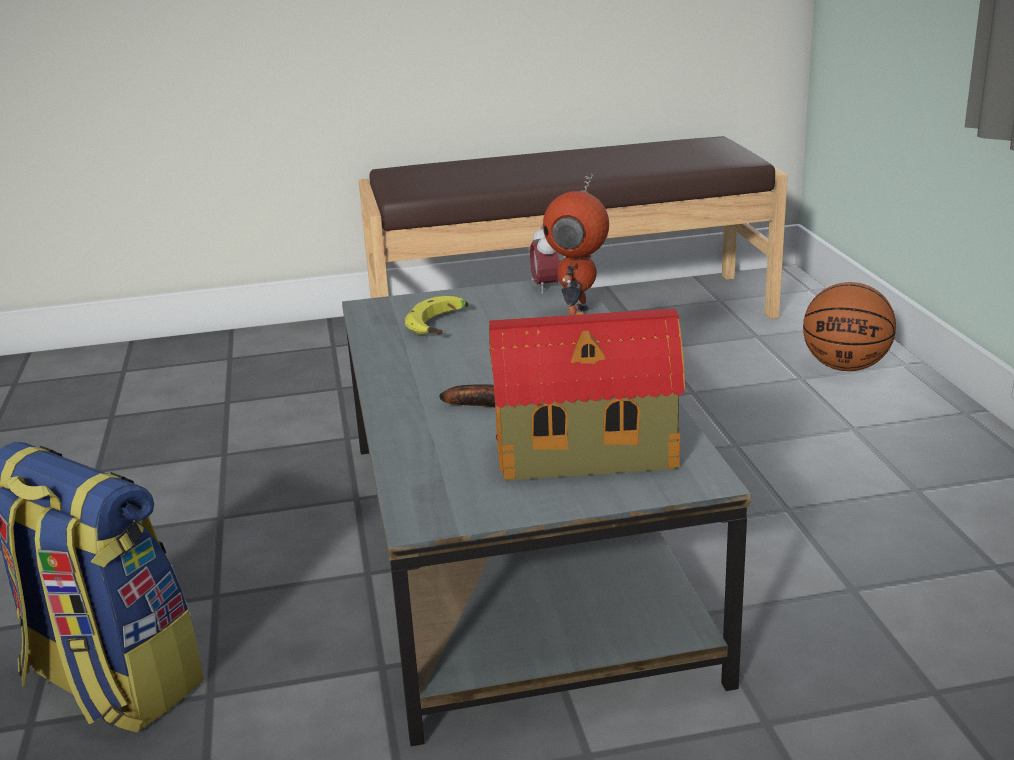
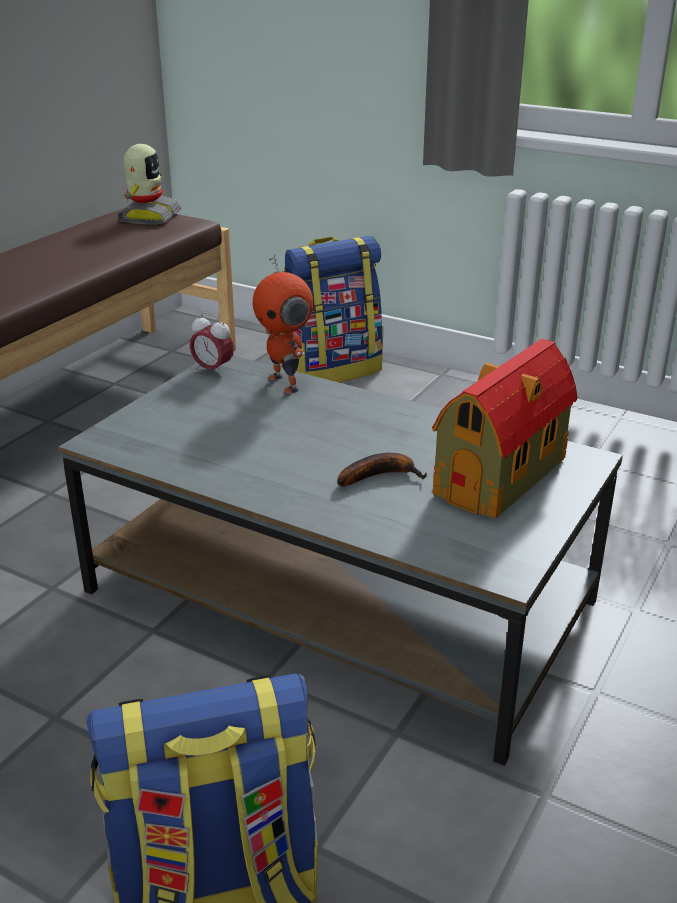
camera: 50 degrees left, 5 degrees up
banana [405,296,468,334] -> none
basketball [803,282,896,371] -> backpack [282,236,383,383]
none -> toy robot [117,144,182,225]

